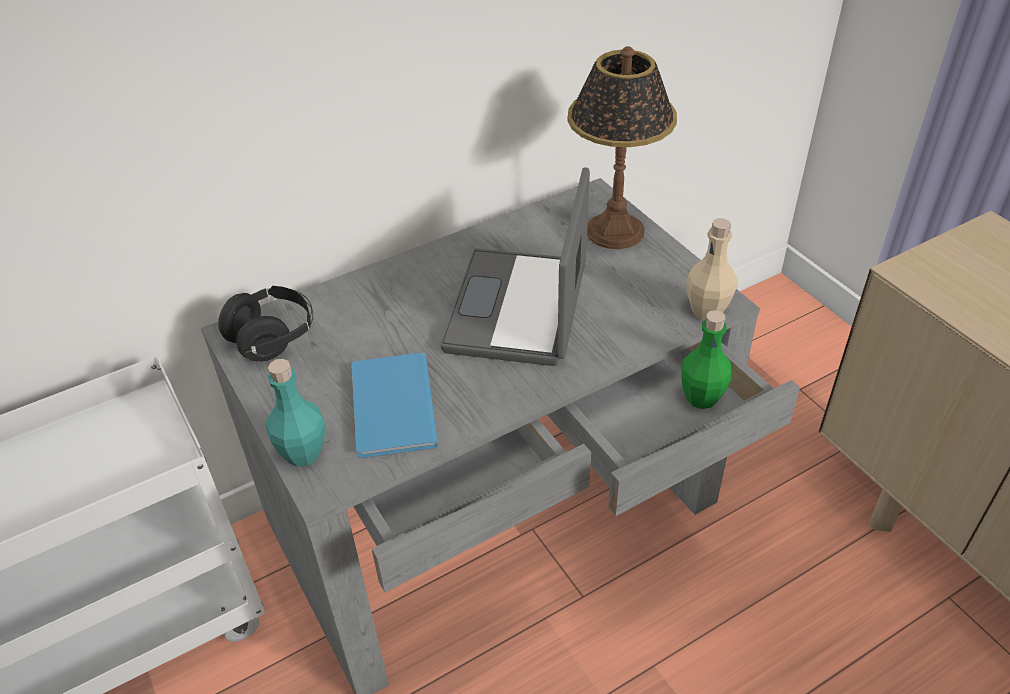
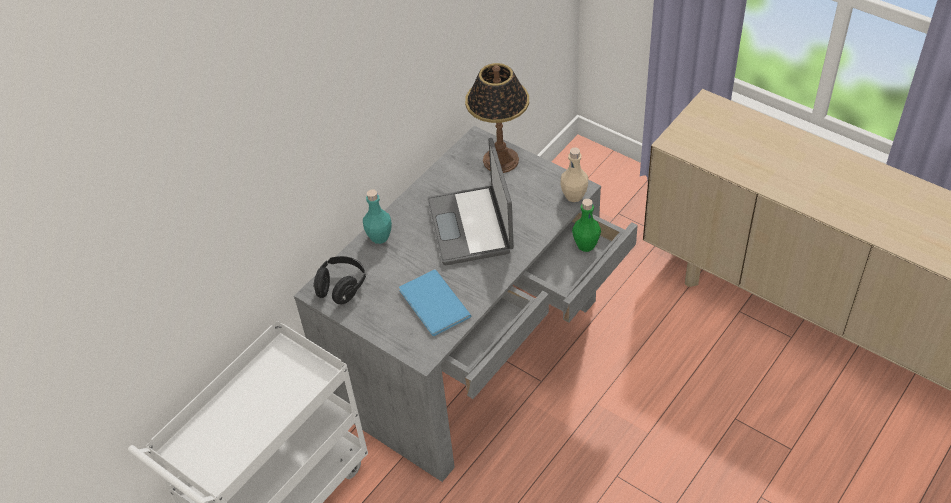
camera: 20 degrees left, 5 degrees up
turquoise bottle [266,359,325,467] -> turquoise bottle moved to [363,189,392,244]

